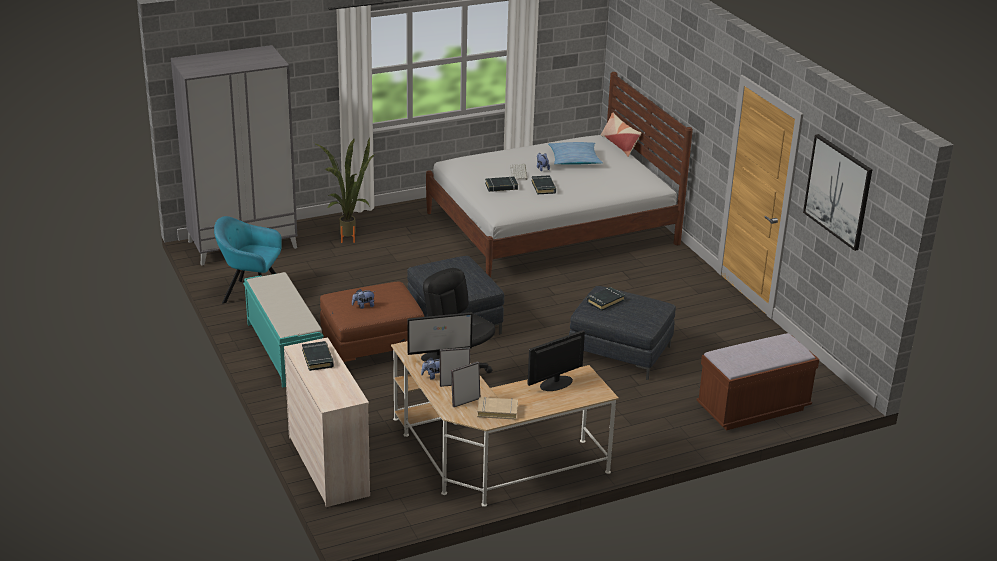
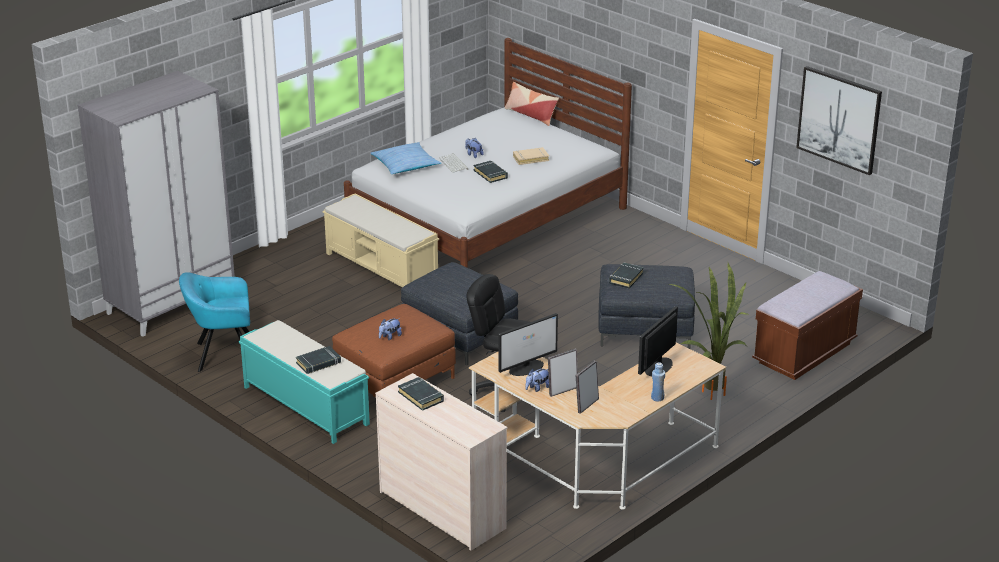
camera: 20 degrees left, 0 degrees up
potted plant [314,137,375,243] -> potted plant moved to [669,263,750,400]
beige book [477,397,518,420] -> beige book moved to [513,147,549,165]
black book [485,177,518,192] -> black book moved to [296,346,341,374]
pillow [548,142,603,165] -> pillow moved to [370,142,441,174]
none -> beige bench [323,194,439,287]
none -> blue bottle [651,362,665,401]

